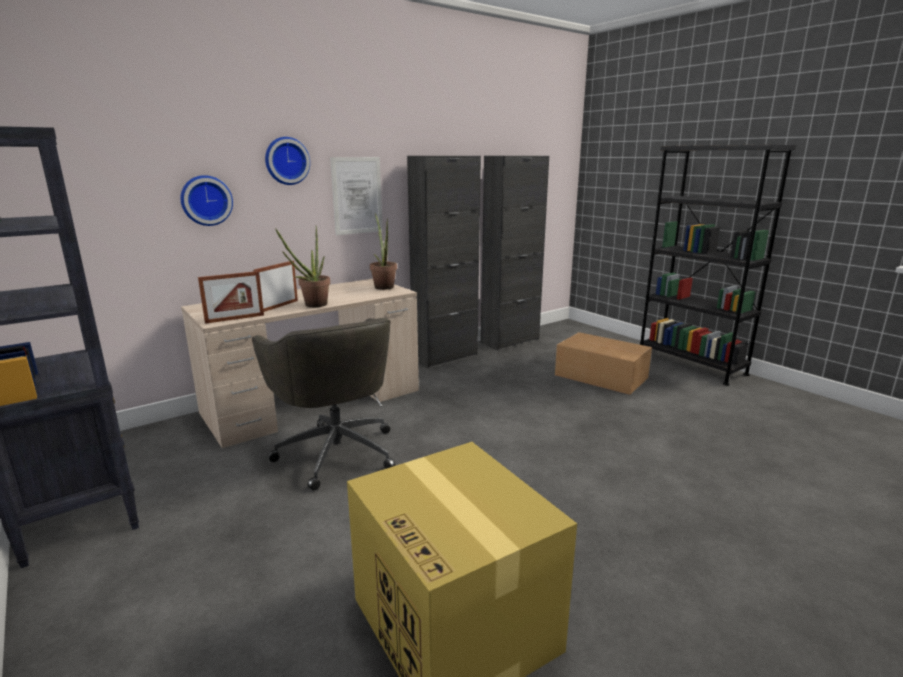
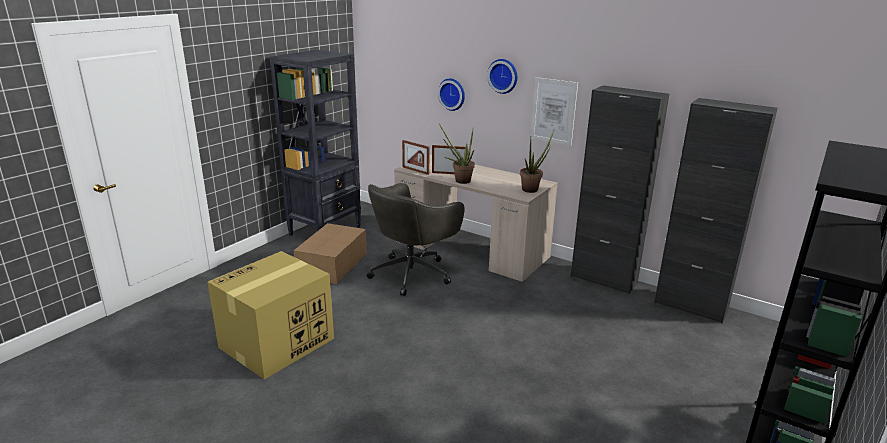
camera: 70 degrees right, 5 degrees up
cardboard box [555,332,652,395] -> cardboard box moved to [294,223,367,284]

